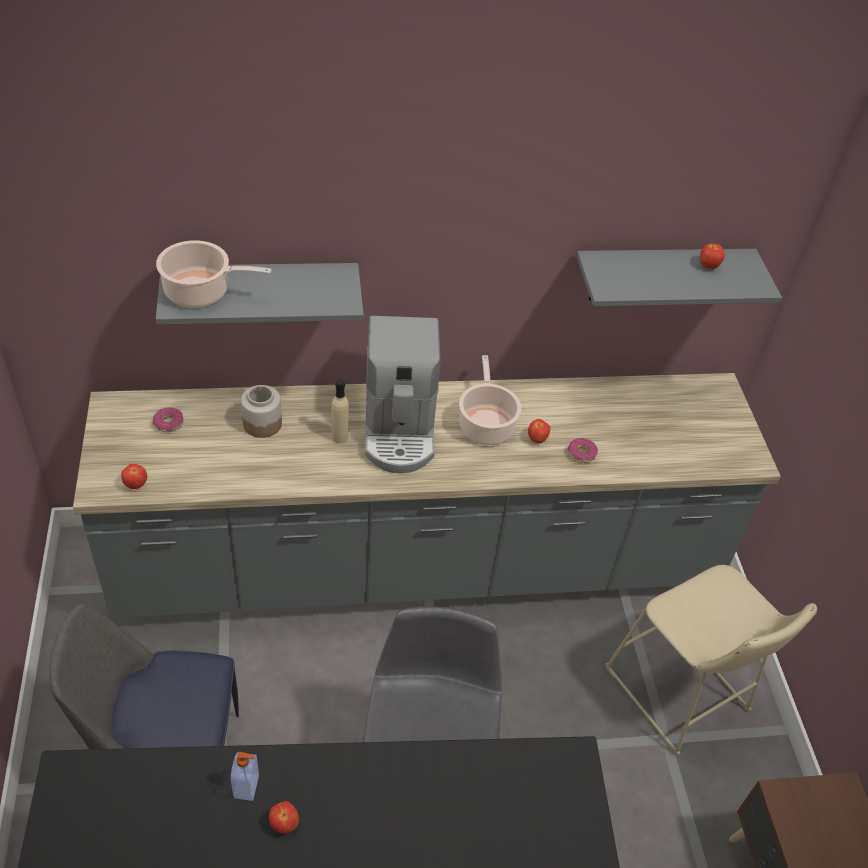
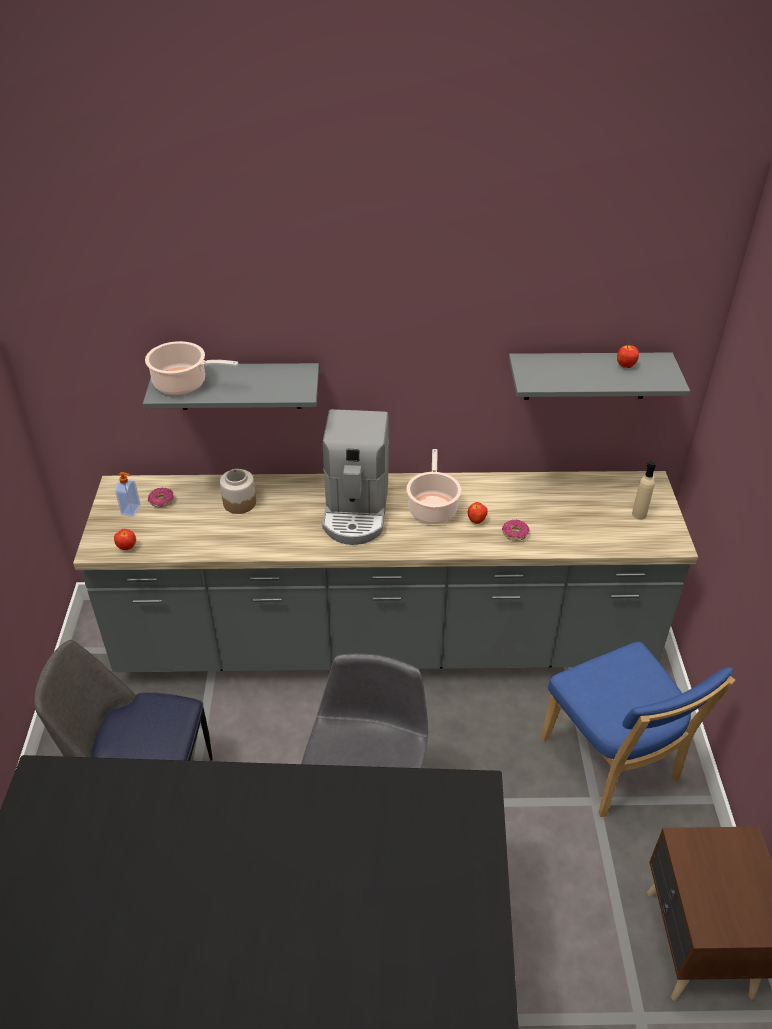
camera: 10 degrees right, 5 degrees down
soap dispenser [231,752,259,801] -> soap dispenser moved to [115,472,141,517]
apple [269,801,299,834] -> none
beige bottle [331,380,349,443] -> beige bottle moved to [632,461,656,519]
beige stool [606,565,817,755] -> blue chair [541,642,735,817]

